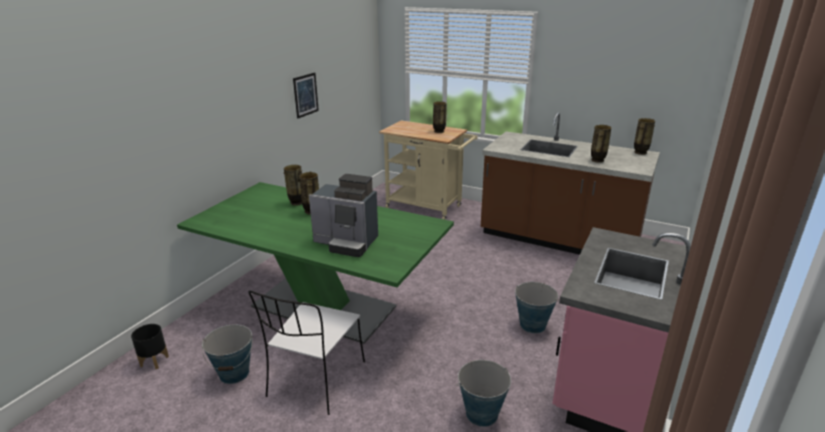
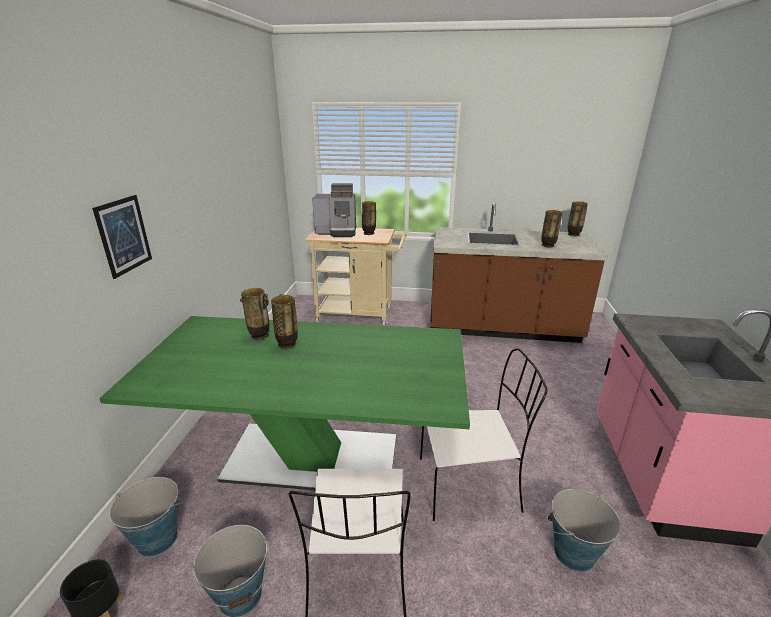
camera: 20 degrees left, 0 degrees up
picture [293,72,319,119] -> picture moved to [92,195,152,279]
coffee machine [309,174,378,257] -> coffee machine moved to [312,183,356,237]
bucket [515,282,559,333] -> bucket moved to [109,477,183,557]
none -> white chair [420,348,548,521]

